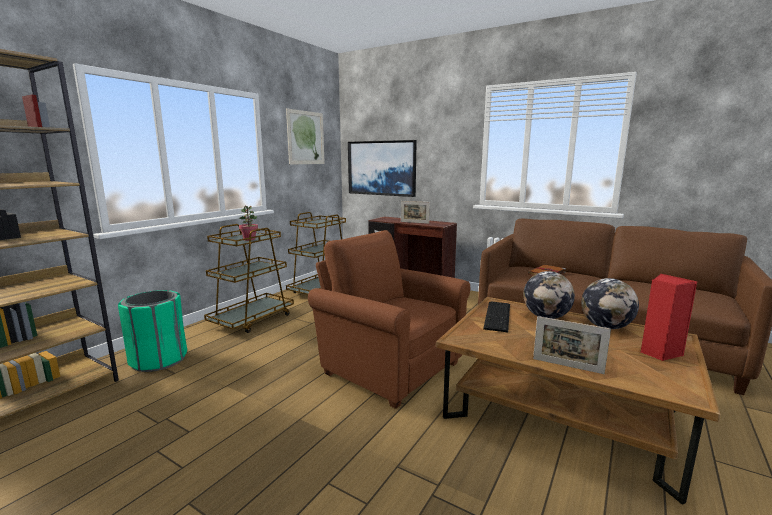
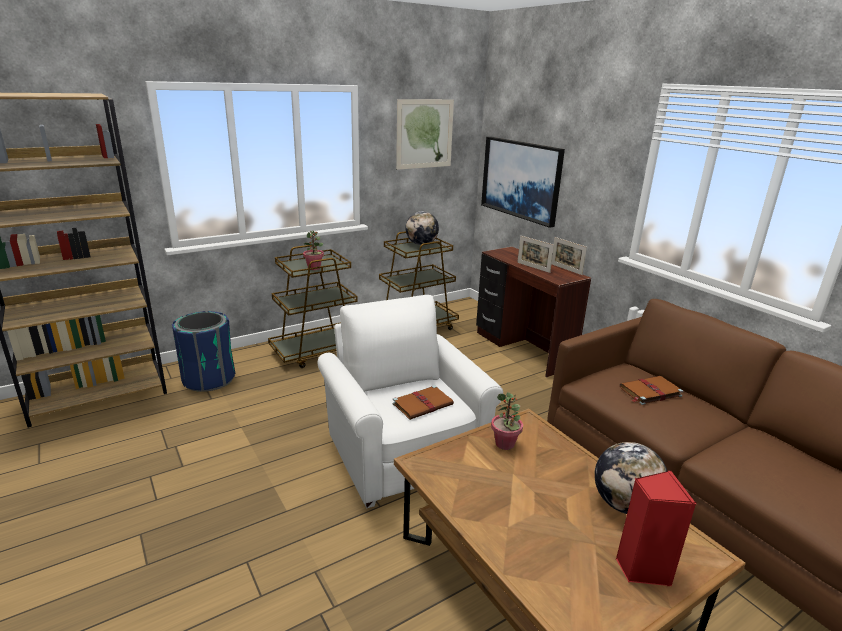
camera: 25 degrees right, 10 degrees up
green trash can [118,290,187,372] -> blue trash can [172,311,235,392]
brown armchair [308,230,470,409] -> white armchair [318,295,503,508]
keyboard [483,302,510,332] -> potted plant [491,392,523,450]
globe [523,271,575,319] -> globe moved to [406,211,439,245]
picture frame [533,316,611,374] -> picture frame moved to [552,237,587,275]
none -> brown book [393,385,454,420]

